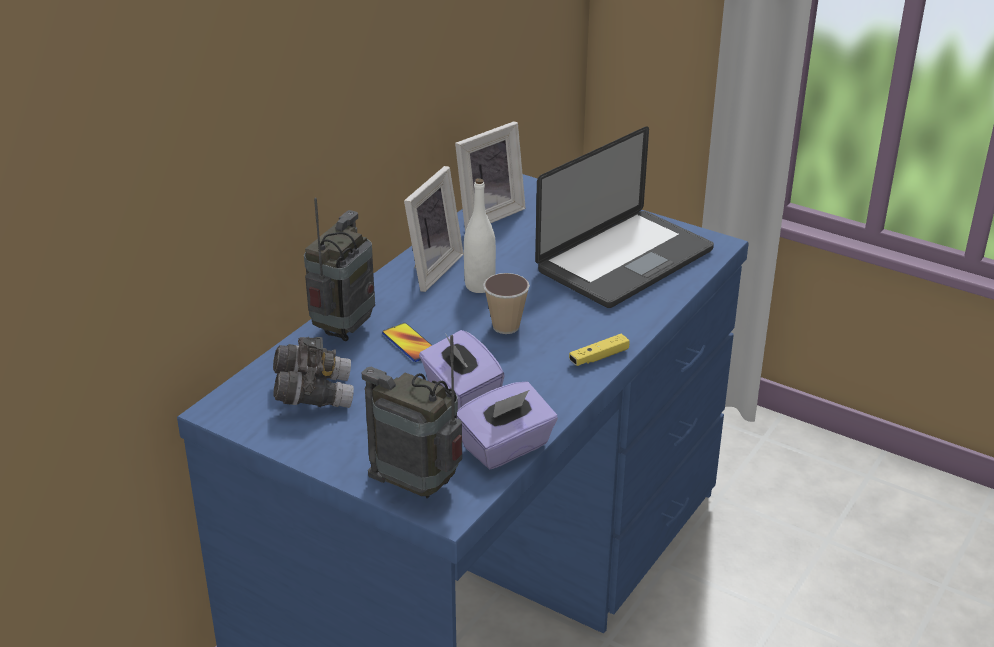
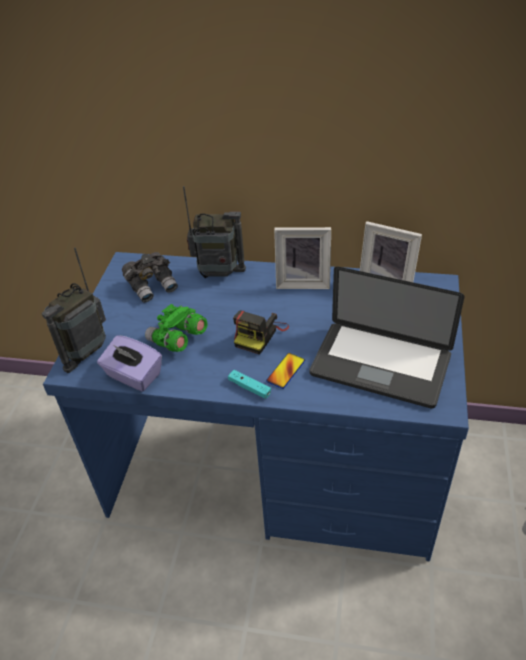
camera: 70 degrees right, 10 degrees up
radio [362,335,462,498] -> radio turned 150 degrees counterclockwise [42,248,106,373]
phone [382,323,432,362] -> phone moved to [266,353,305,389]
purple tissue box [419,330,505,410] -> green binoculars [145,304,207,352]
white bottle [464,178,496,293] -> none
cup [483,273,530,334] -> camera [233,310,289,355]
yellow game controller [569,334,630,366] -> turquoise game controller [228,370,271,399]

